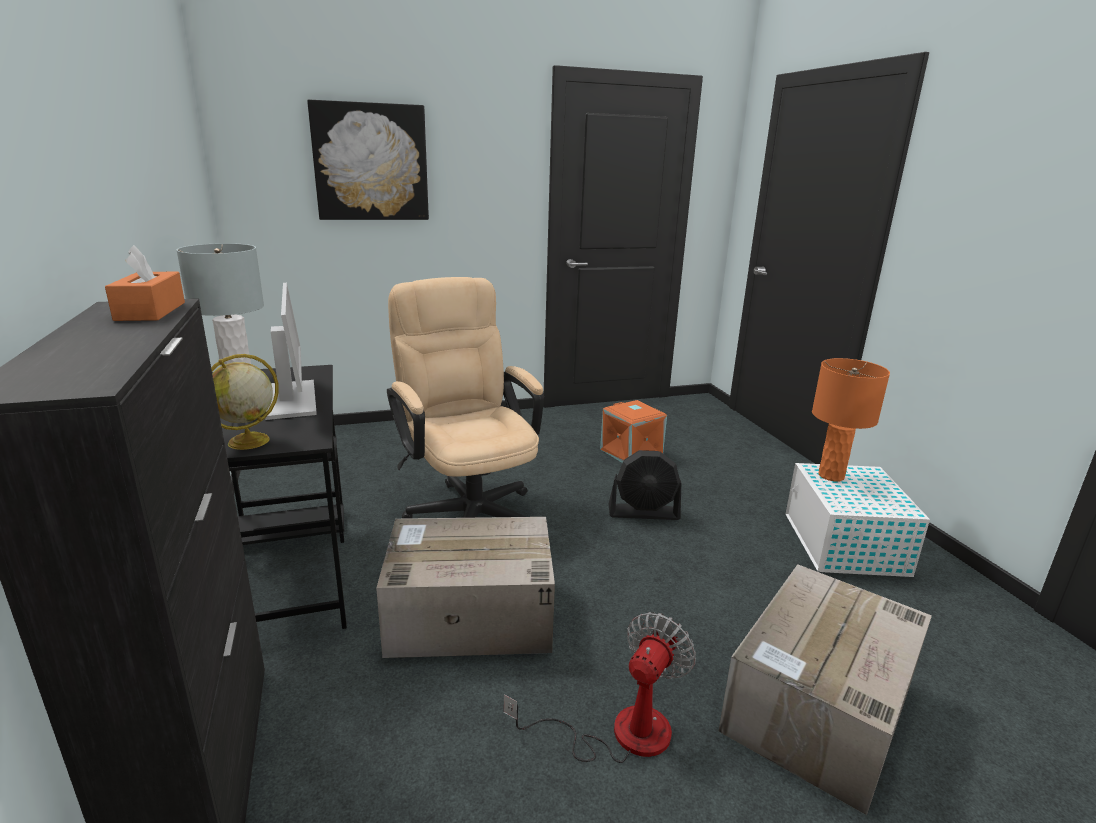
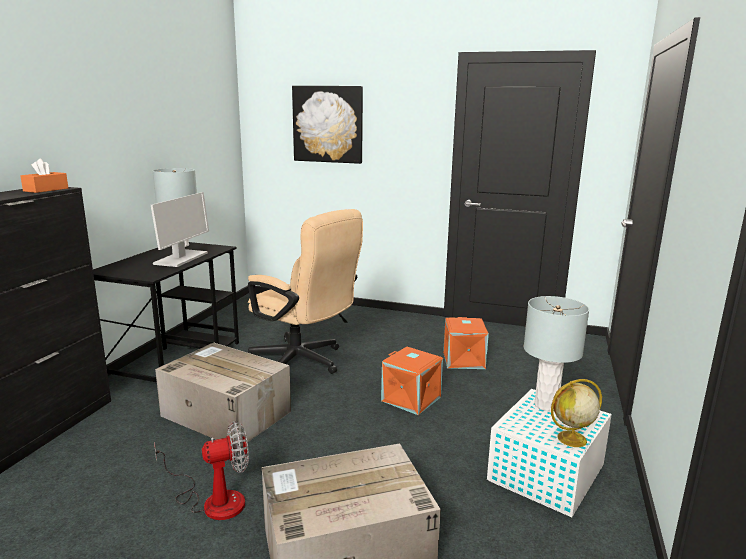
camera: 35 degrees right, 5 degrees down
globe [211,354,279,450] -> globe moved to [551,379,602,447]
beige office chair [387,277,544,519] -> beige office chair turned 120 degrees clockwise [247,209,363,374]
black fan [608,450,681,520] -> orange storage box [381,347,443,415]
orange table lamp [812,358,890,482] -> grey table lamp [524,296,589,411]

